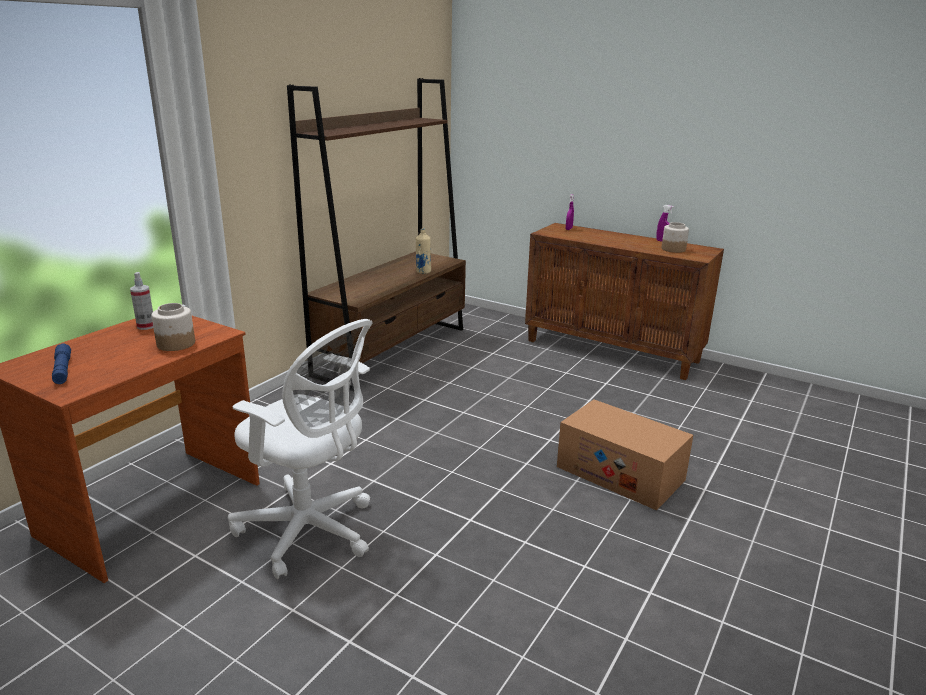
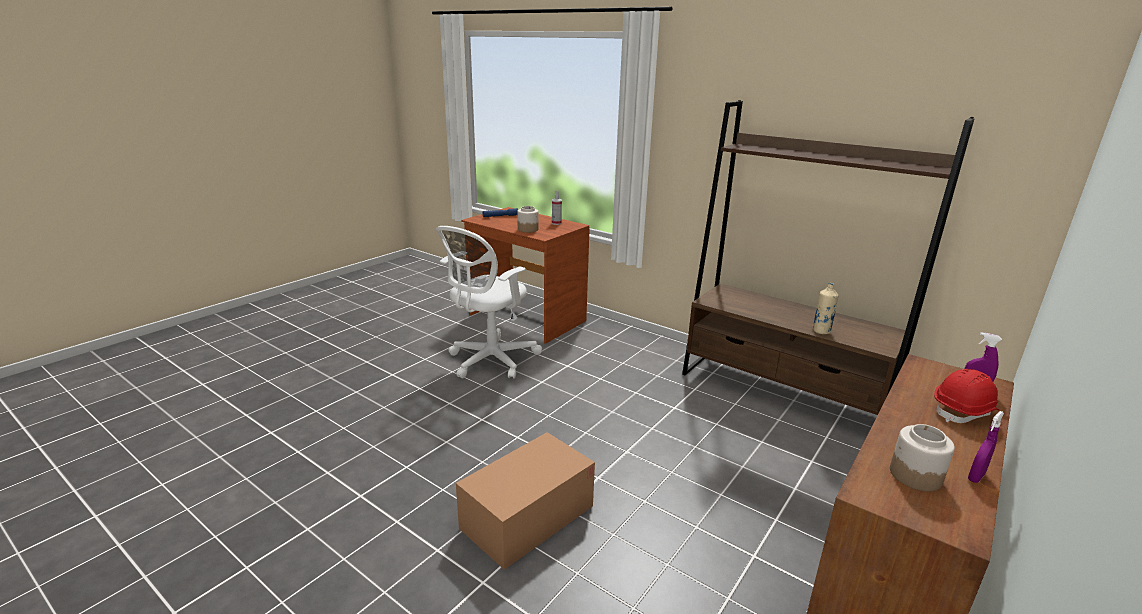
camera: 95 degrees right, 0 degrees up
none -> red hard hat [934,369,1000,423]

